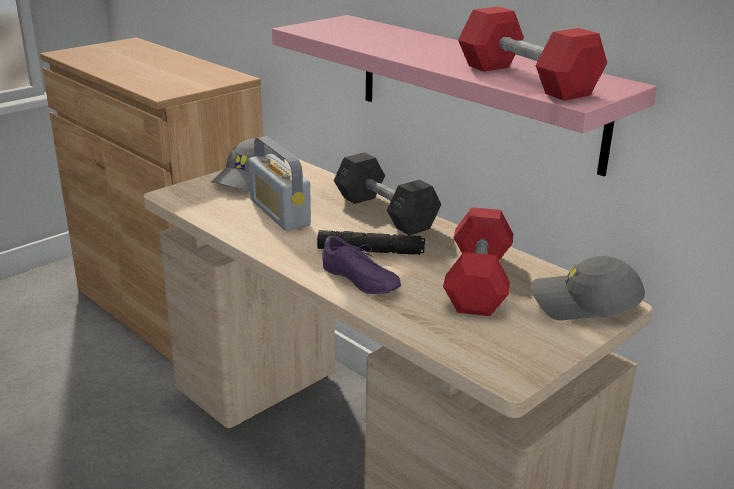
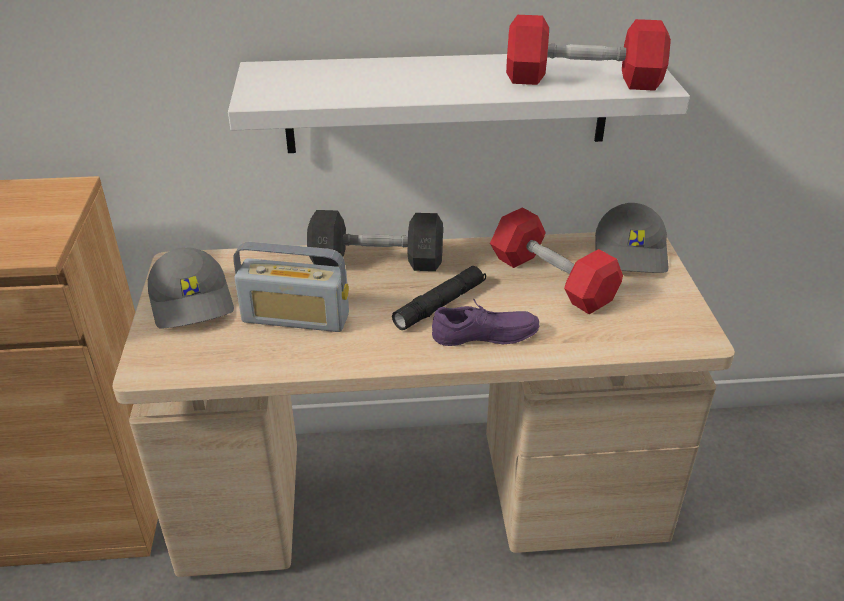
camera: 50 degrees left, 10 degrees up
pink shelf [272,15,657,176] -> white shelf [228,54,690,153]
grey cap [531,256,645,320] -> grey cap turned 45 degrees counterclockwise [595,203,668,273]

